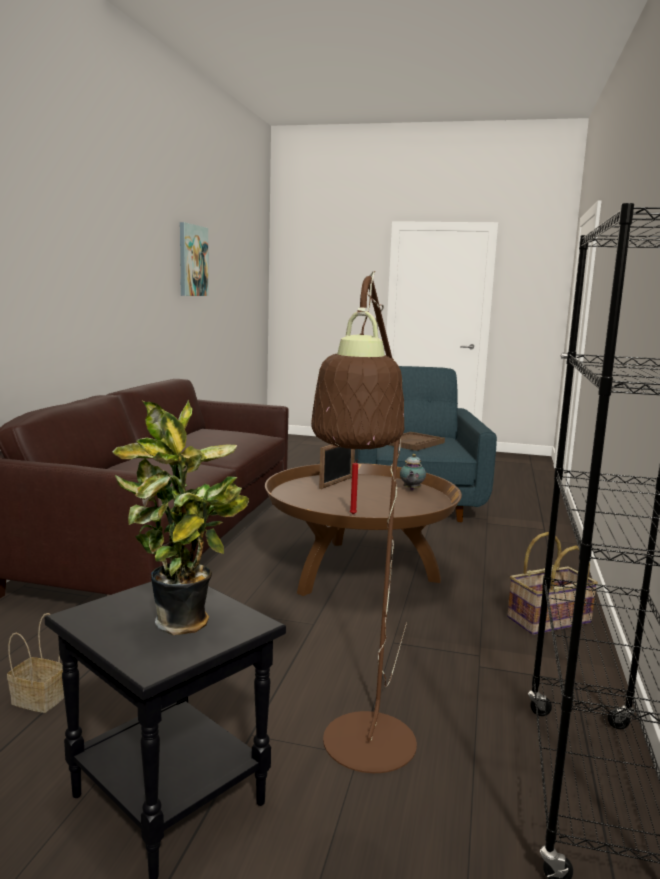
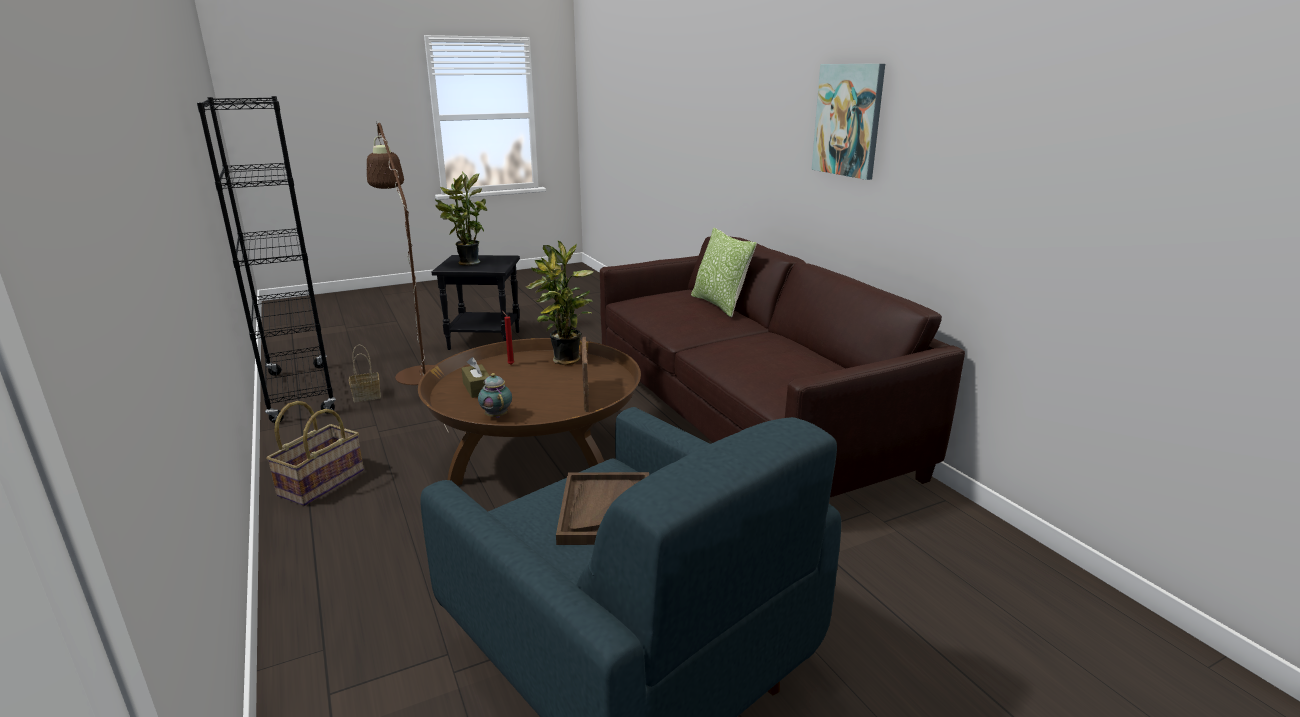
camera: 140 degrees right, 10 degrees up
basket [7,613,64,713] -> basket moved to [349,345,381,402]
picture [180,222,209,296] -> picture moved to [811,64,885,180]
none -> brown tissue box [461,357,490,398]
none -> potted plant [526,241,594,365]
none -> pillow [691,228,757,317]

